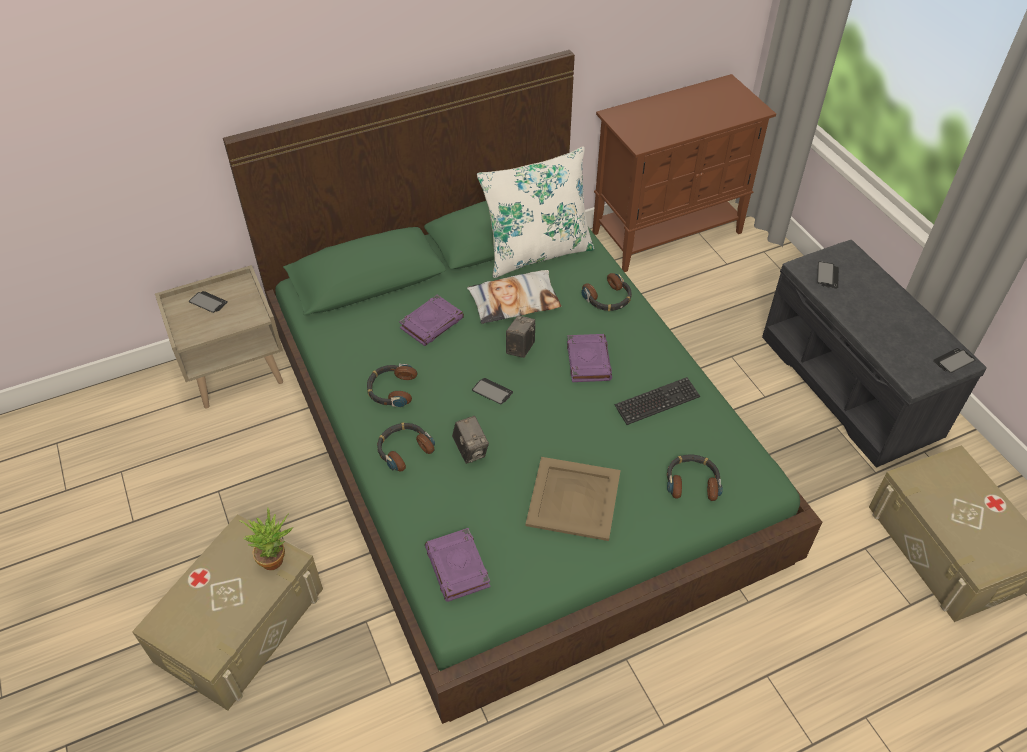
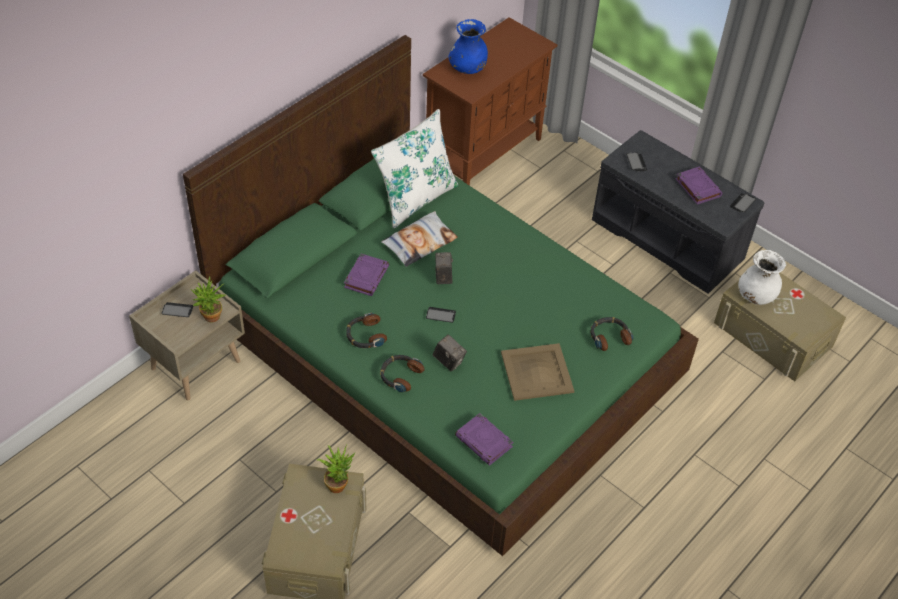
camera: 25 degrees left, 0 degrees up
purple book [567,334,612,382] -> purple book moved to [676,166,722,205]
headphones [582,273,632,311] -> none
keyboard [615,377,700,425] -> none
none -> potted plant [191,276,225,322]
none -> blue vase [449,19,488,74]
none -> white vase [738,250,786,305]

